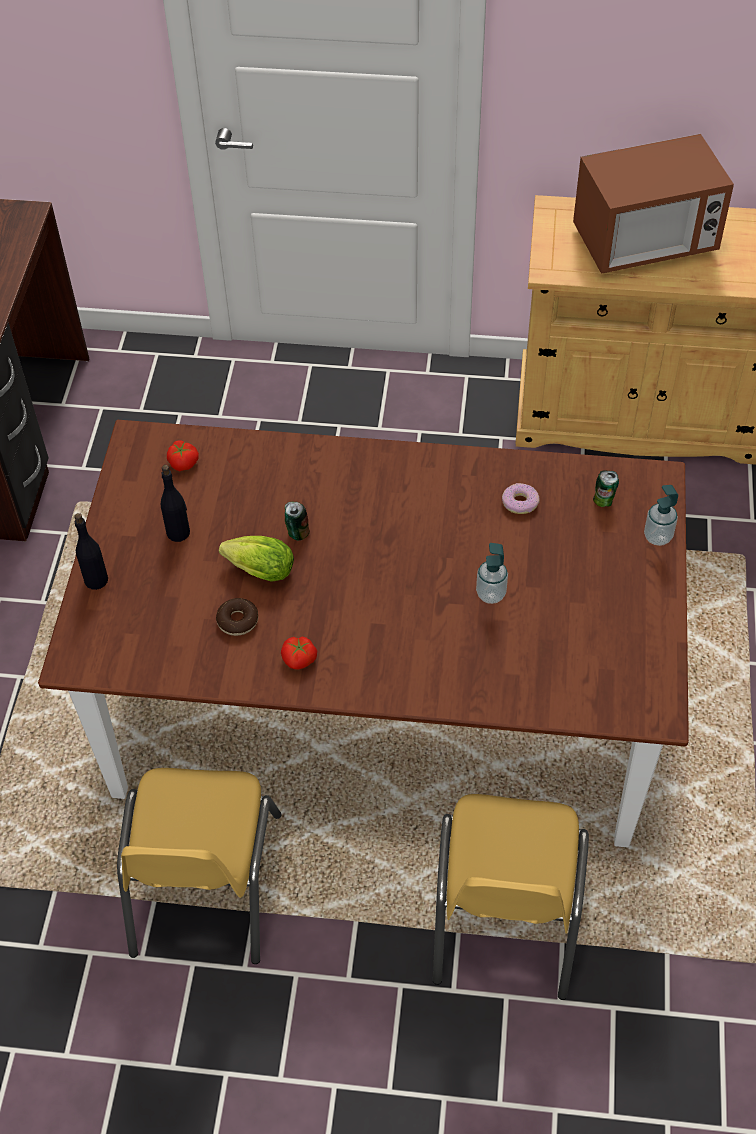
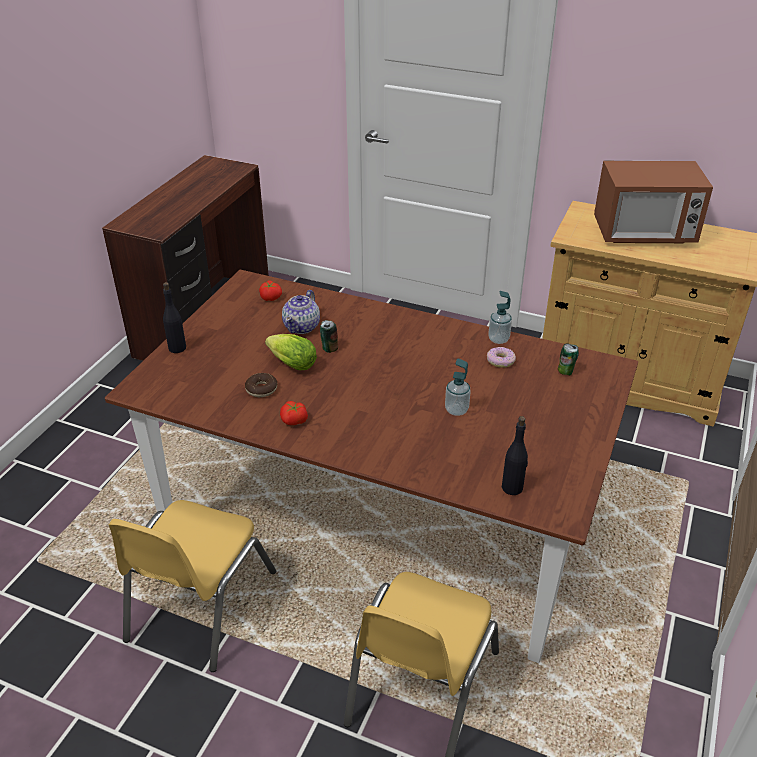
camera: 15 degrees right, 15 degrees down
black bottle [161,465,190,542] -> black bottle moved to [502,416,528,495]
soap dispenser [644,485,678,546] -> soap dispenser moved to [488,291,512,344]
none -> teapot [282,290,320,334]

